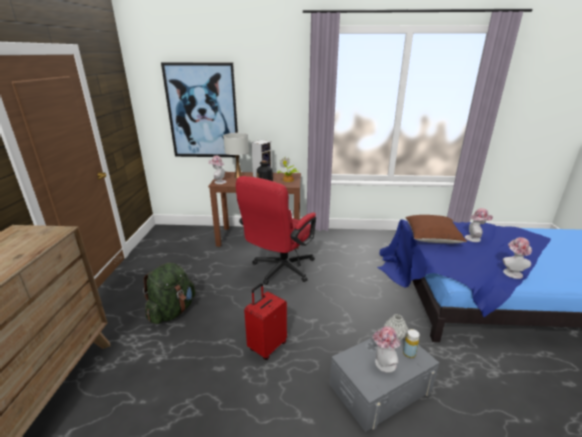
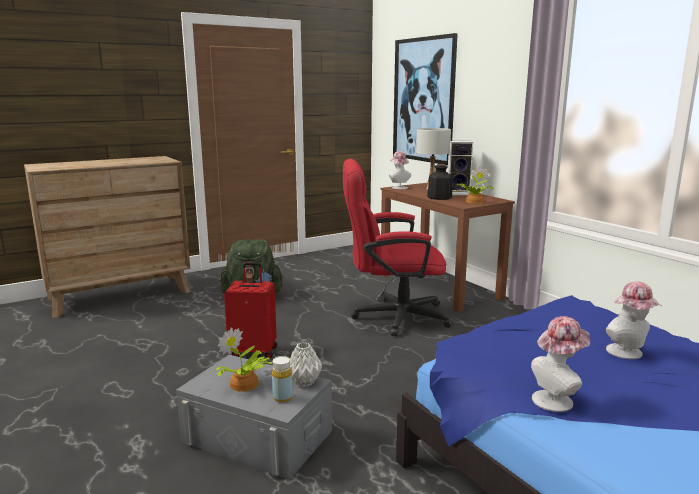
camera: 55 degrees right, 10 degrees down
hat [372,326,400,373] -> potted plant [215,327,273,392]
brown pillow [405,215,467,243] -> none

